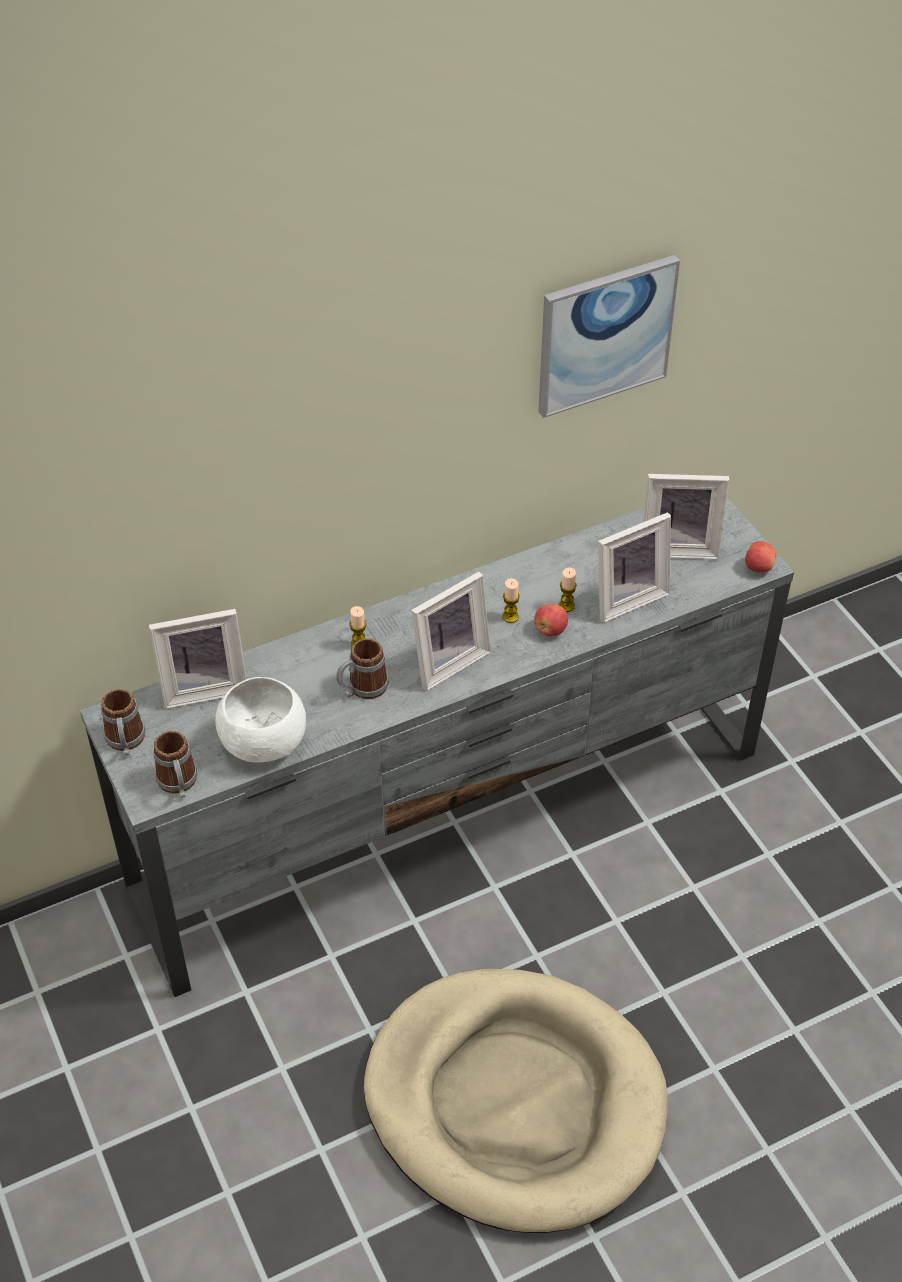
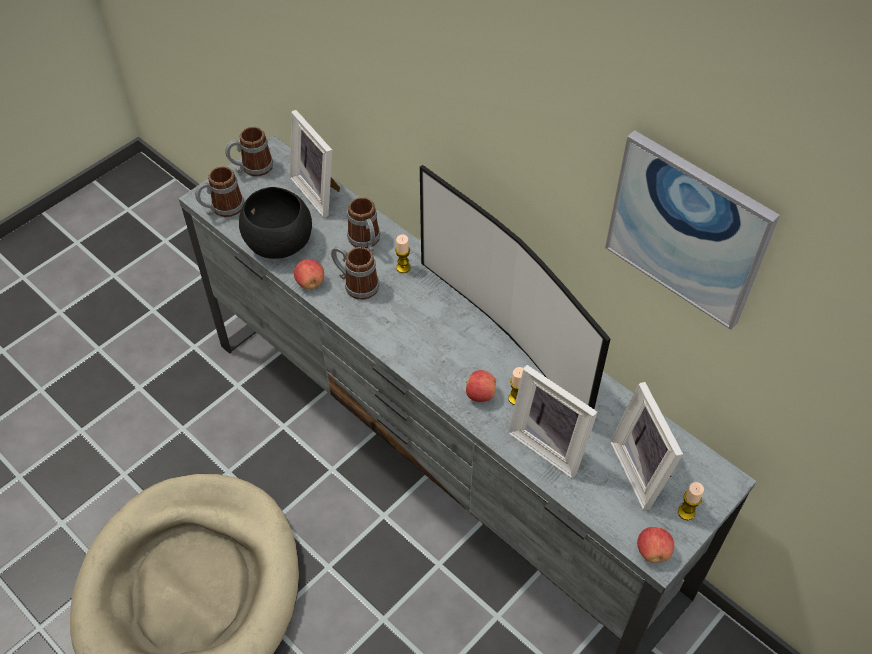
camera: 70 degrees right, 5 degrees up
white bowl [215,677,306,763] -> black bowl [239,187,312,259]
picture frame [411,572,491,691] -> none
candle [502,578,520,623] -> candle moved to [678,482,704,520]
none -> apple [294,259,324,289]
none -> mug [347,197,381,251]
none -> television [420,165,611,409]

